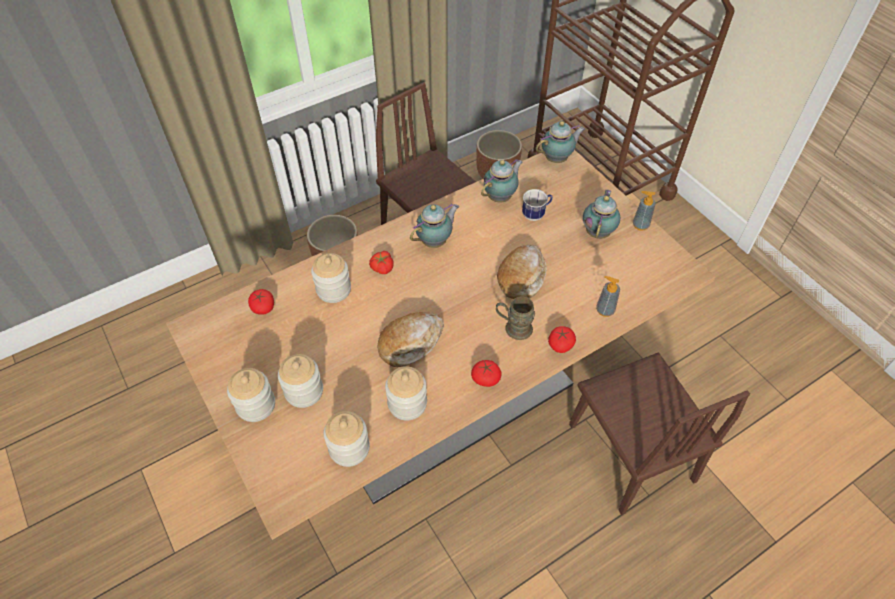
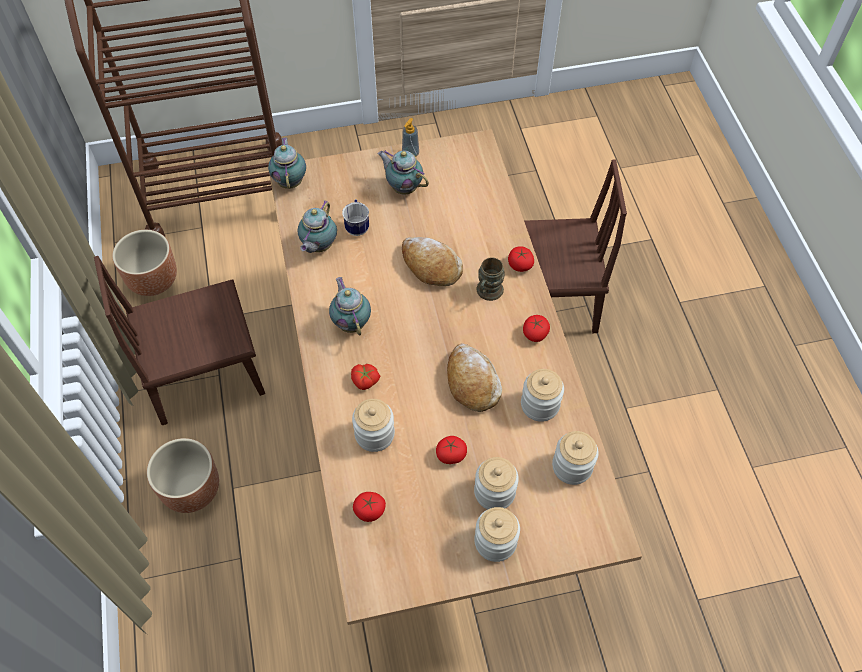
camera: 70 degrees left, 5 degrees up
teapot [481,159,523,203] -> teapot turned 135 degrees counterclockwise [298,200,337,253]
soap dispenser [596,276,620,317] -> none
none -> tomato [436,436,467,464]

